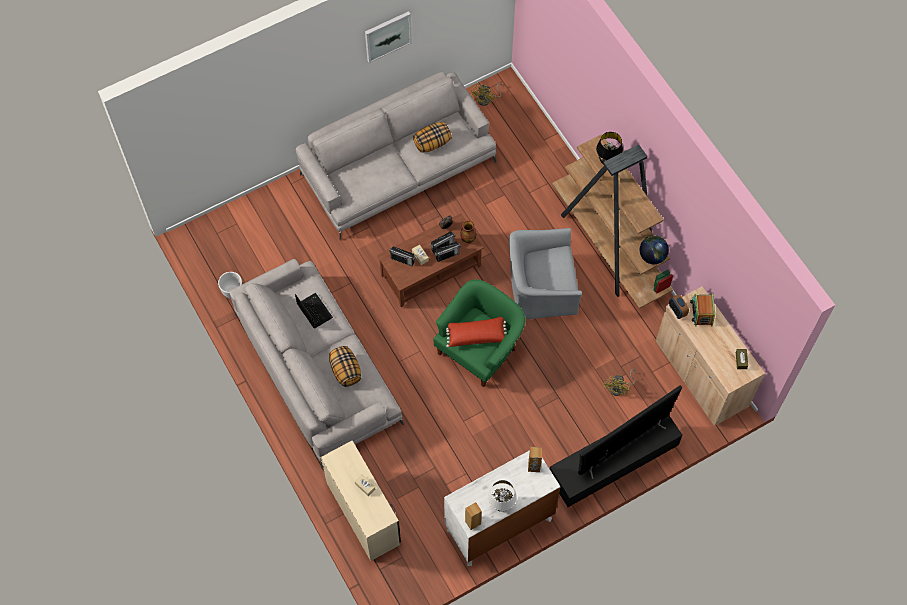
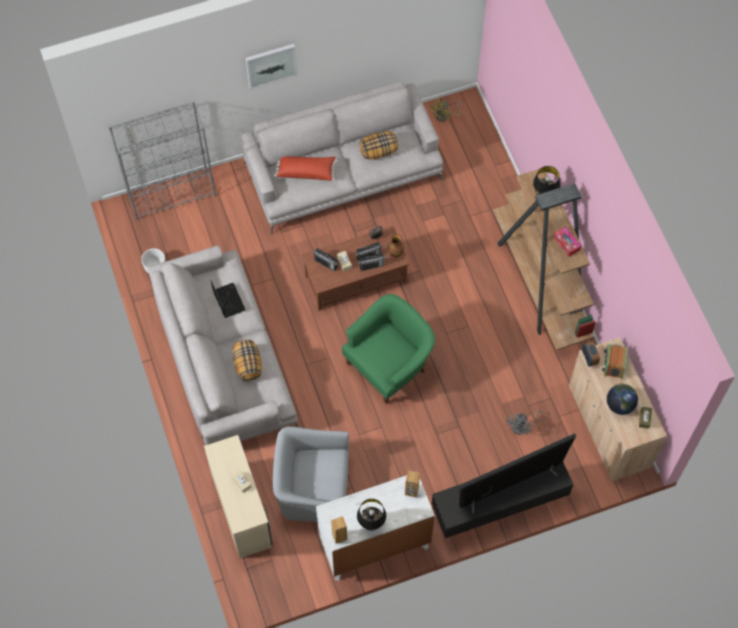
camera: 10 degrees right, 0 degrees up
picture [365,11,412,63] -> picture moved to [246,44,297,90]
red pillow [446,317,507,347] -> red pillow moved to [274,156,337,181]
white table lamp [488,480,517,512] -> black table lamp [357,499,386,531]
grey armchair [509,228,582,320] -> grey armchair moved to [273,427,349,522]
yellow fan [604,369,636,396] -> grey fan [506,410,543,435]
globe [640,235,669,264] -> globe moved to [607,384,638,415]
none -> grey bookcase [109,102,216,220]
none -> tissue box [553,226,581,257]

